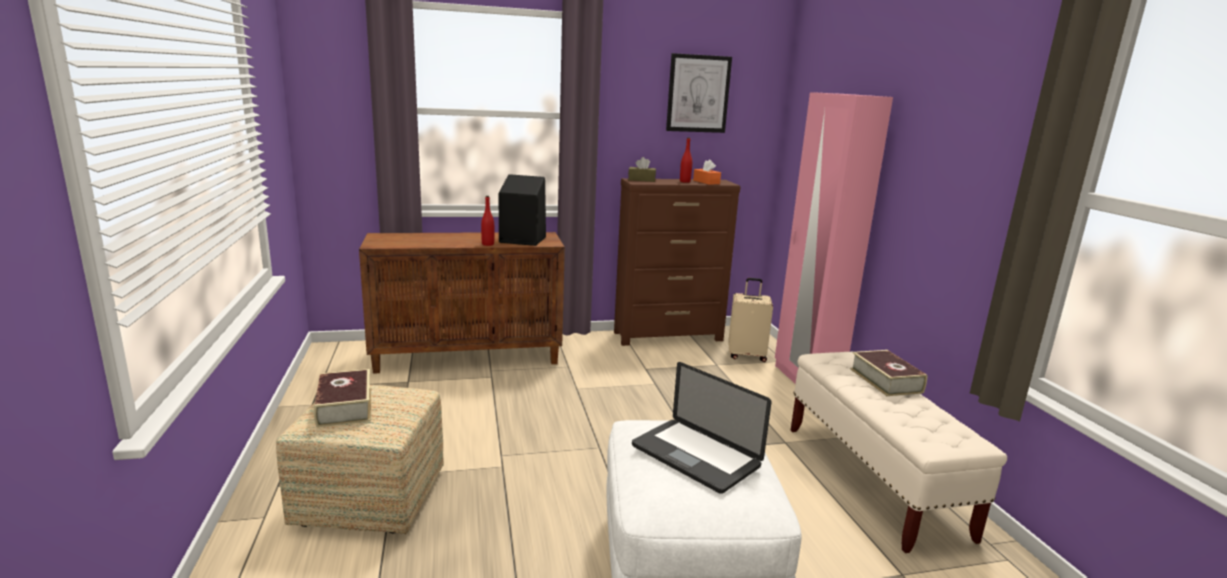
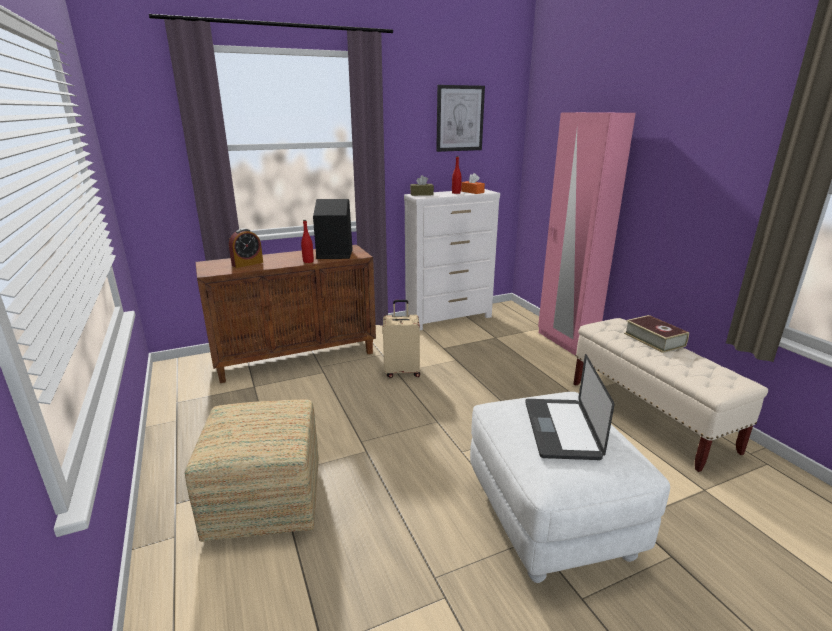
camera: 10 degrees left, 5 degrees up
book [314,369,371,427] -> none
brown dresser [614,178,740,346] -> white dresser [404,189,500,330]
laptop [632,362,771,494] -> laptop turned 60 degrees clockwise [525,354,614,460]
beige suitcase [728,278,773,362] -> beige suitcase moved to [383,300,420,378]
none -> alarm clock [229,228,263,268]

